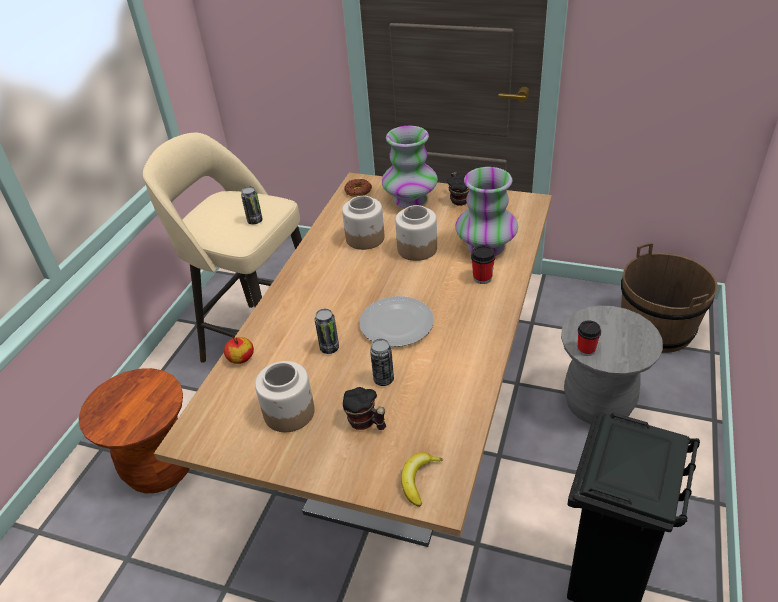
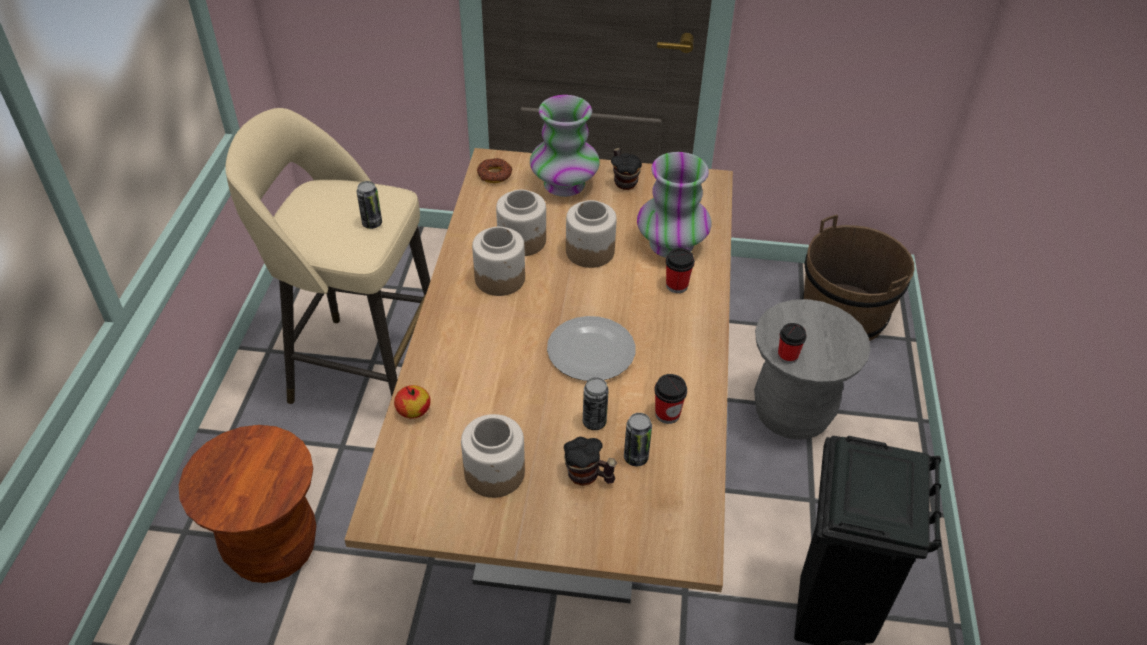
camera: 15 degrees left, 5 degrees up
can [315,309,339,354] -> can moved to [624,413,652,466]
banana [401,452,444,507] -> none
none -> jar [472,227,525,296]
none -> cup [654,374,687,424]

